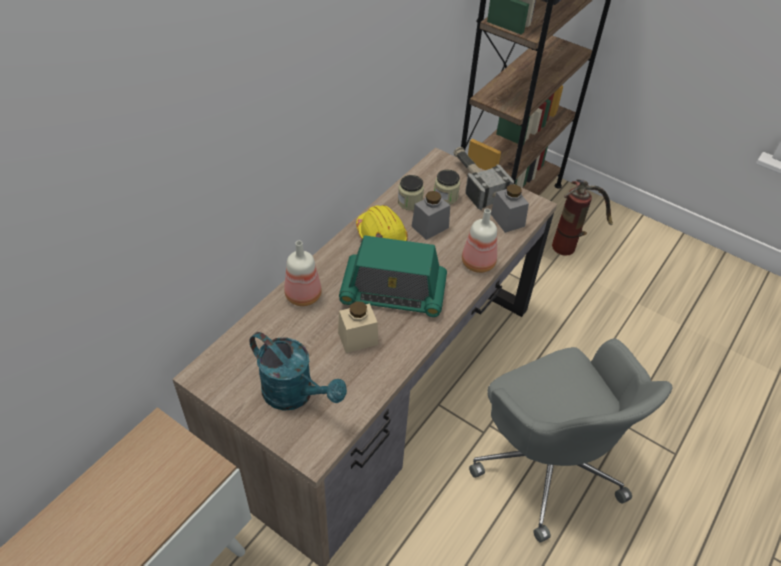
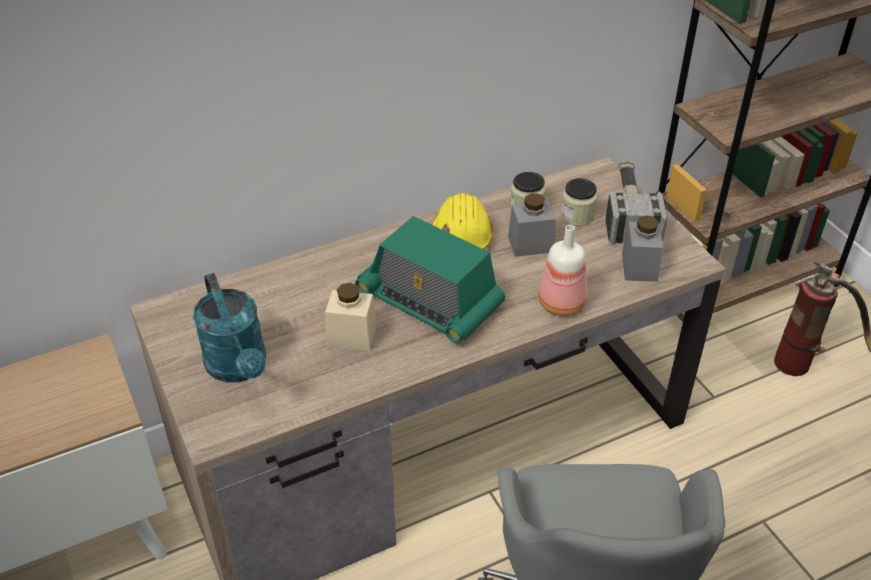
camera: 30 degrees right, 5 degrees down
bottle [284,241,322,306] -> none

